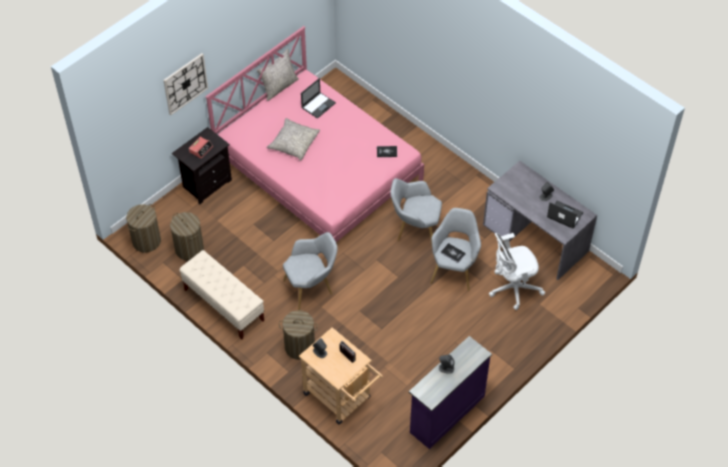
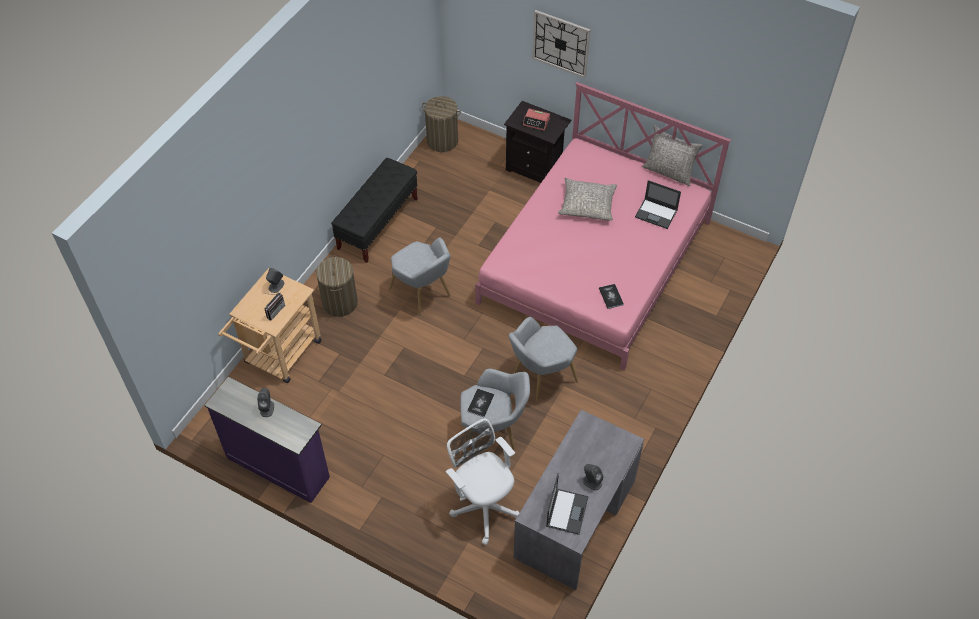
camera: 75 degrees right, 0 degrees up
laundry basket [170,212,204,260] -> none
beige bench [179,250,264,340] -> black bench [331,158,418,263]
grey armchair [390,178,442,244] -> grey armchair turned 120 degrees counterclockwise [509,317,578,402]

